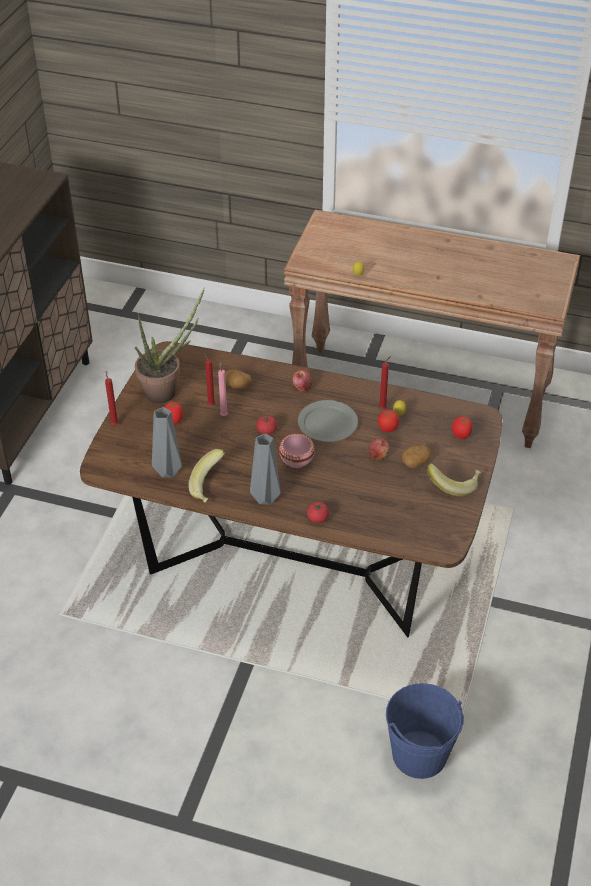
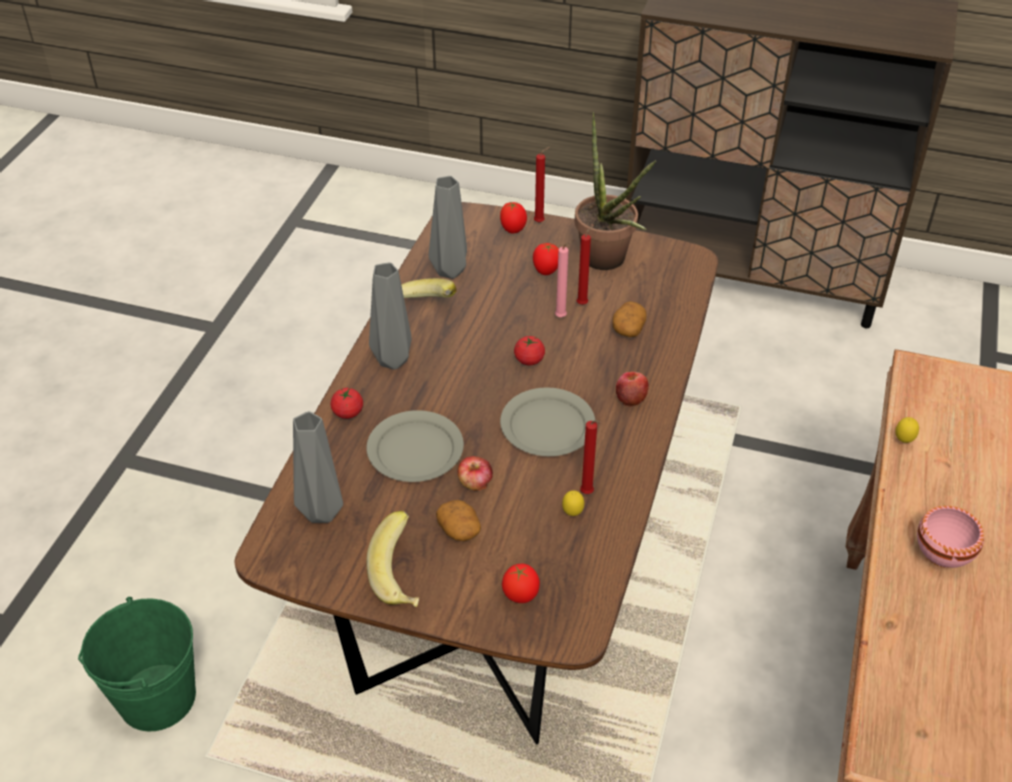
camera: 90 degrees right, 0 degrees up
pink bowl [279,434,315,469] -> pink bowl moved to [917,505,984,568]
tomato [378,410,399,432] -> tomato moved to [500,202,527,234]
blue bucket [386,683,464,779] -> green bucket [78,597,196,732]
none -> grey vase [293,411,343,523]
none -> grey plate [366,410,464,482]

